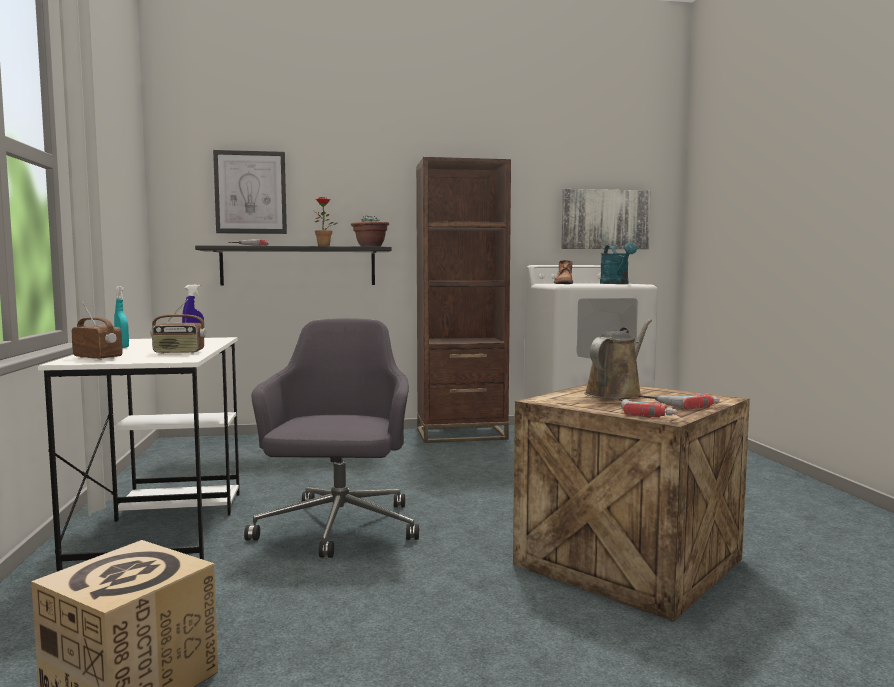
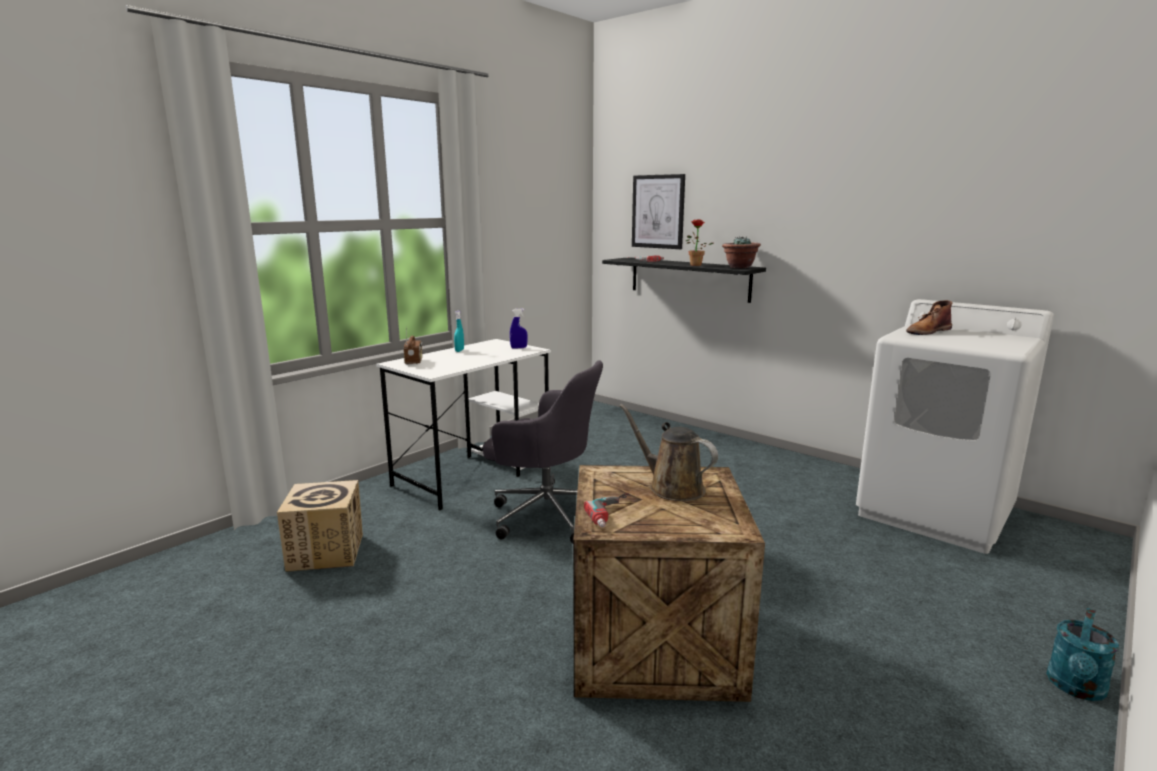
camera: 50 degrees right, 10 degrees up
radio [151,299,206,354] -> none
grey office chair [244,318,419,558] -> grey office chair turned 60 degrees clockwise [483,361,603,543]
brown bookcase [416,157,511,443] -> none
picture [561,189,651,249] -> none
brown watering can [584,319,652,400] -> brown watering can turned 135 degrees counterclockwise [619,404,718,501]
turquoise watering can [600,242,637,284] -> turquoise watering can moved to [1046,608,1119,701]
power drill [638,394,720,410] -> none

